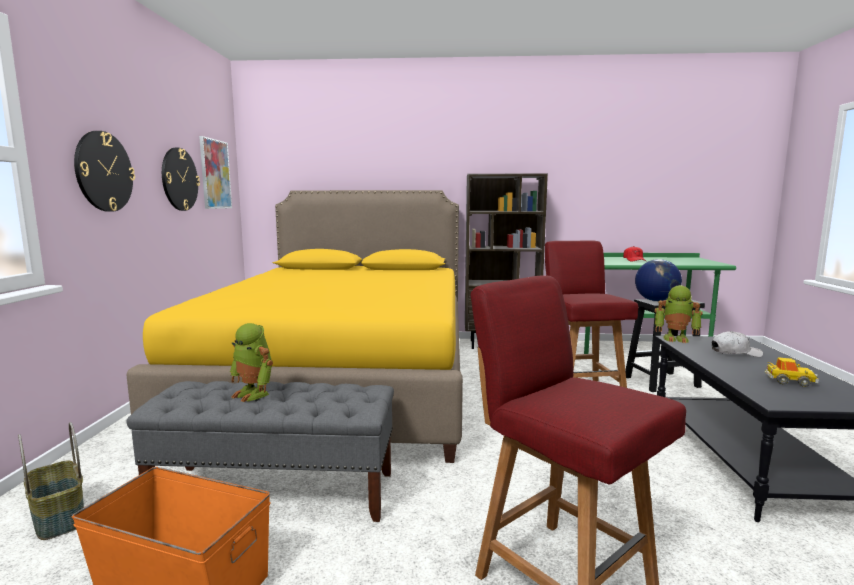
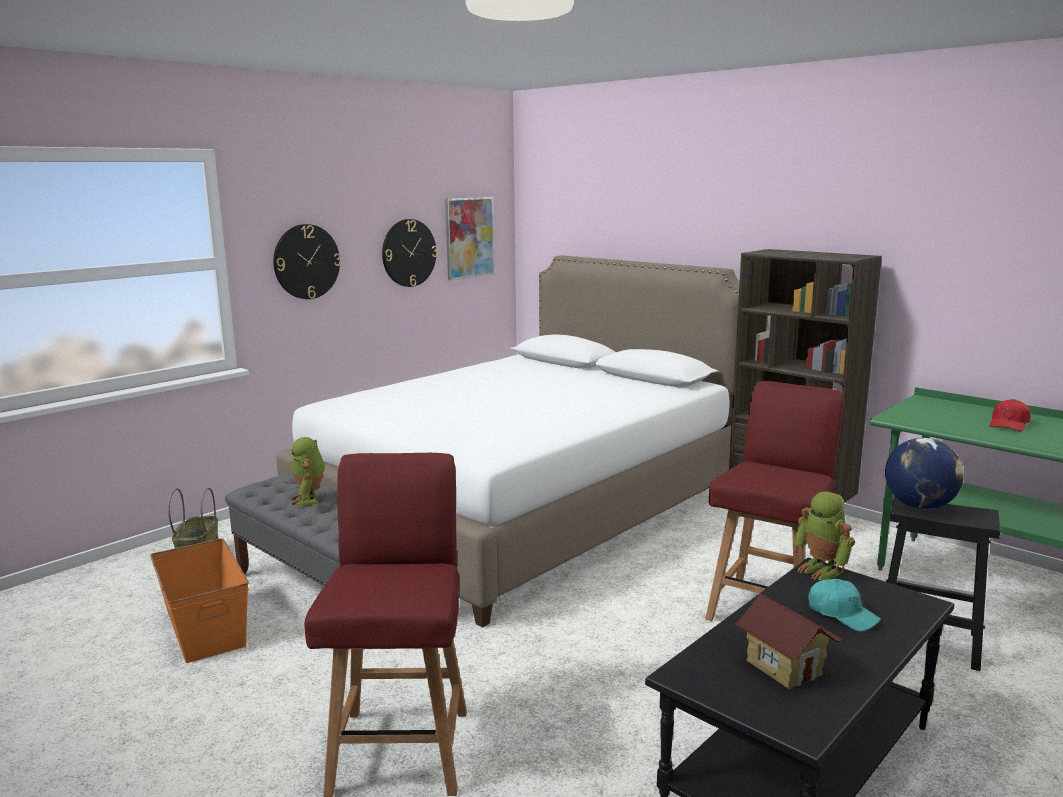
camera: 40 degrees right, 5 degrees up
yellow bed [126,190,463,463] -> white bed [276,255,739,628]
white cap [712,331,763,357] -> turquoise cap [808,579,881,631]
toy car [764,357,819,387] -> toy house [734,594,843,689]

